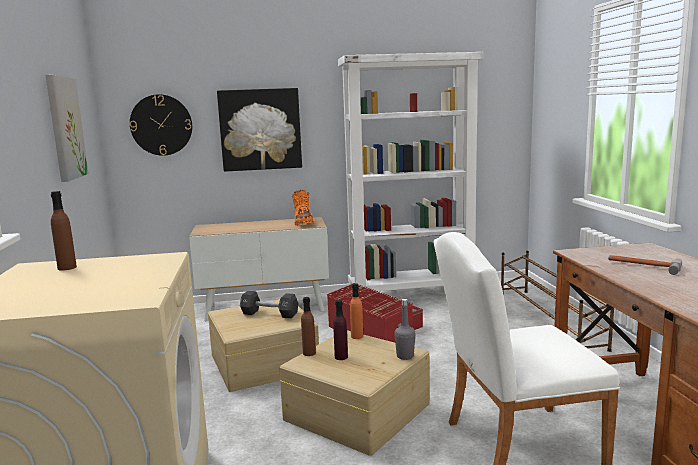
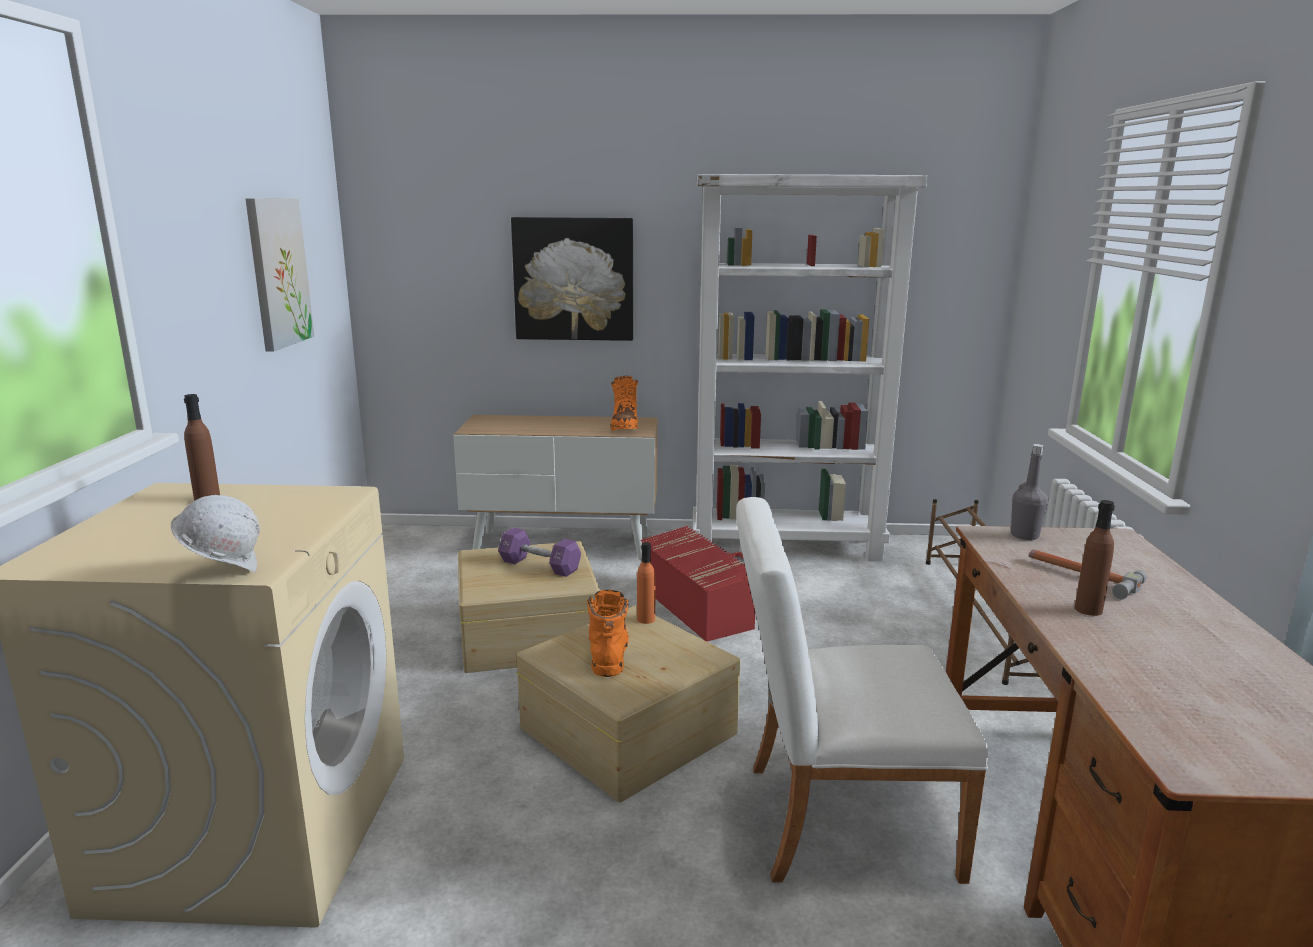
camera: 10 degrees right, 5 degrees up
wall clock [130,94,192,156] -> none
black dumbbell [240,291,299,319] -> purple dumbbell [498,528,581,577]
brown bottle [301,297,316,356] -> brown bottle moved to [1074,500,1115,616]
purple bottle [333,300,348,360] -> orange boot [587,590,629,677]
grey bottle [394,299,415,360] -> grey bottle moved to [1011,444,1048,540]
none -> white hard hat [171,495,260,572]

